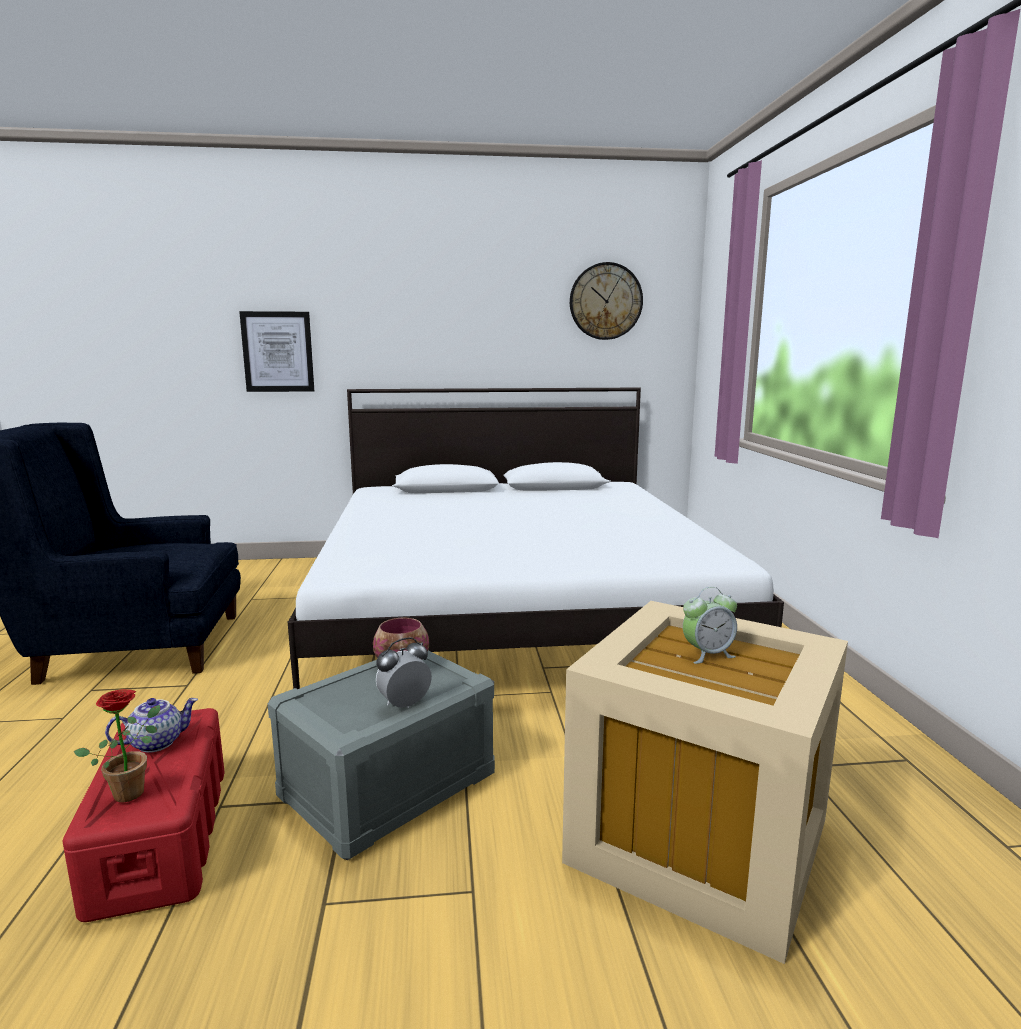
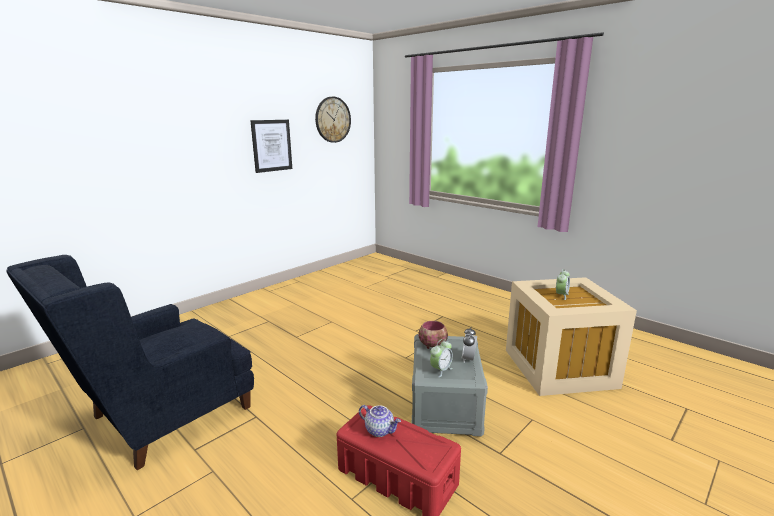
camera: 40 degrees left, 5 degrees up
potted plant [74,689,160,802] -> none
teapot [105,698,198,753] -> teapot turned 105 degrees clockwise [359,405,401,437]
picture [239,311,314,392] -> picture moved to [250,120,292,173]
white bed [288,388,784,689] -> none
none -> alarm clock [430,339,453,377]

